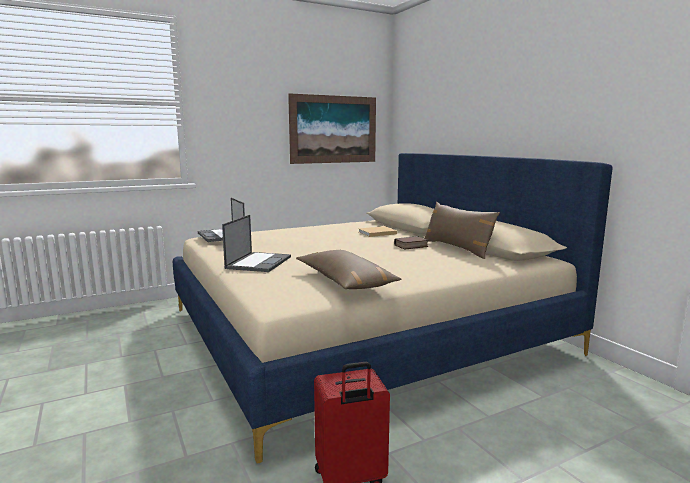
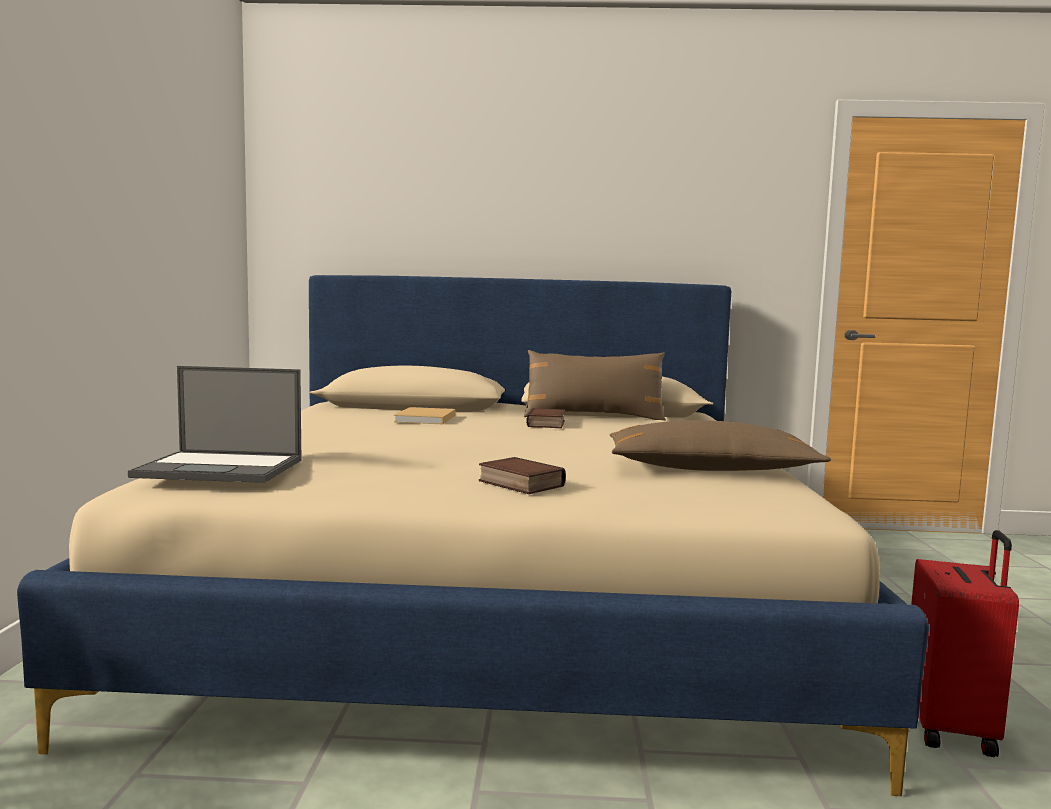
camera: 60 degrees left, 5 degrees down
laptop [222,215,291,272] -> book [479,457,566,494]
picture [288,93,376,164] -> none

